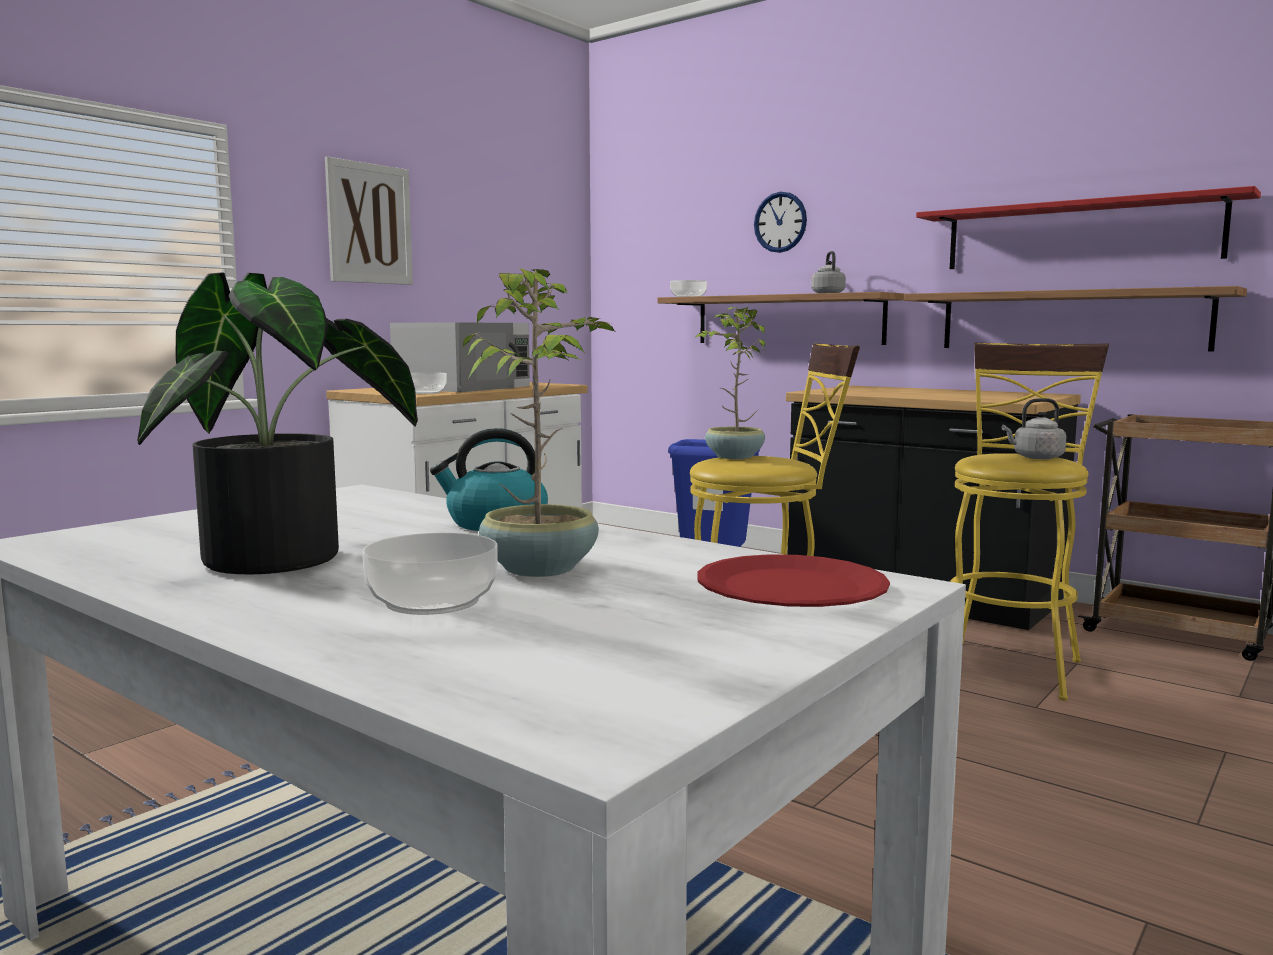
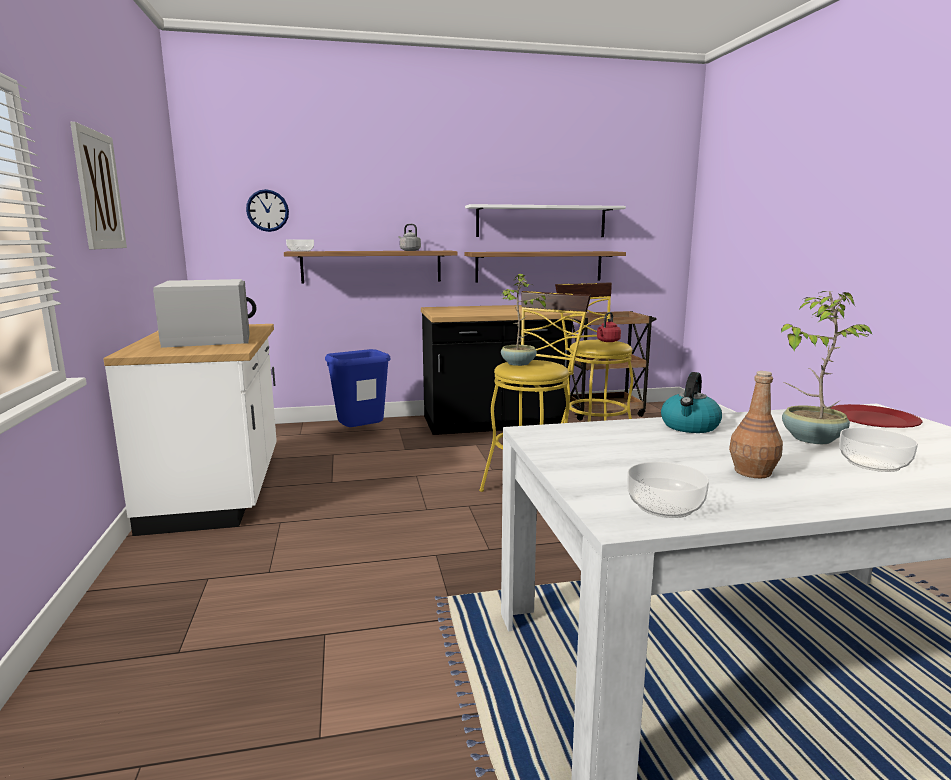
camera: 50 degrees left, 5 degrees up
potted plant [137,272,418,574] -> brown bottle [729,371,783,478]
bowl [411,372,447,394] -> bowl moved to [627,462,709,518]
wall clock [754,192,807,253] -> wall clock moved to [246,189,289,232]
red shelf [916,186,1261,269] -> white shelf [465,204,626,237]
grey kettle [1002,398,1066,459] -> red kettle [597,312,621,342]

